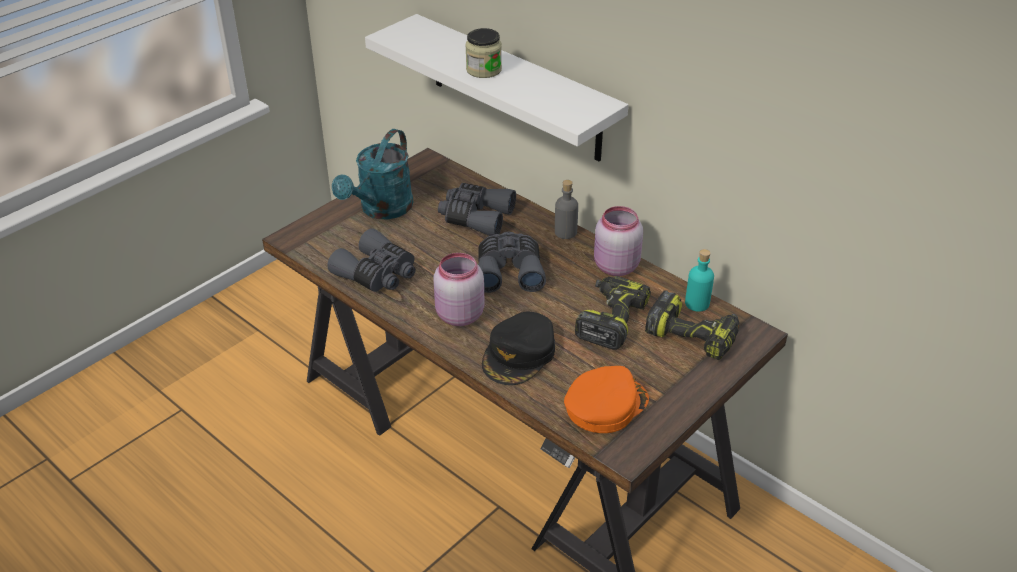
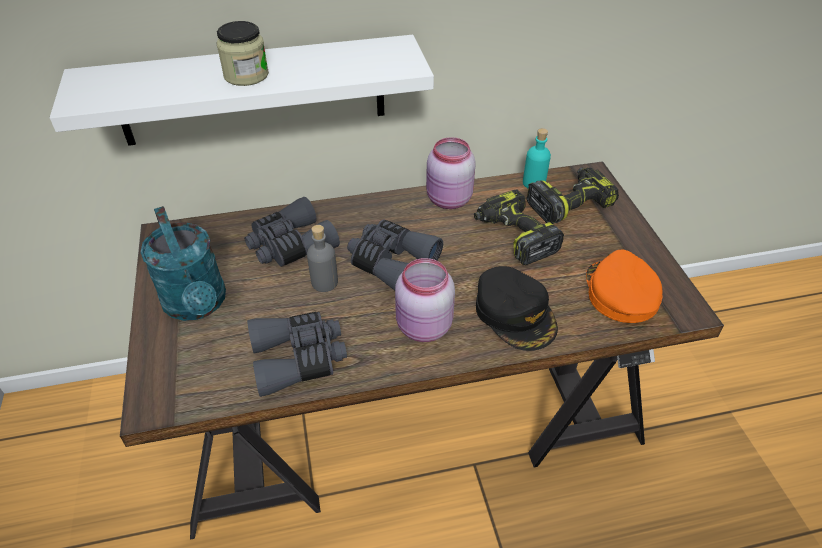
camera: 55 degrees left, 5 degrees up
grey bottle [555,180,578,239] -> grey bottle moved to [307,225,338,292]

